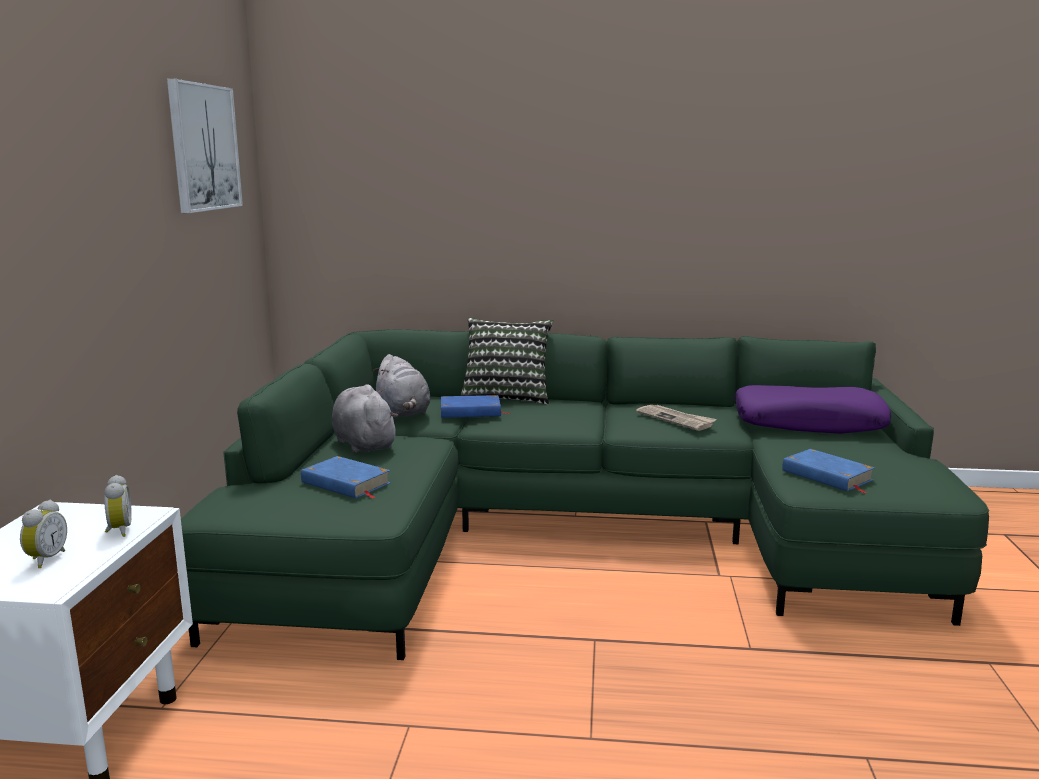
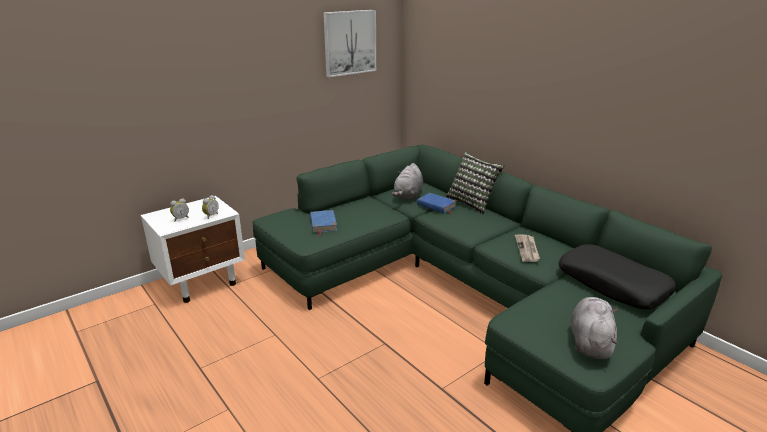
camera: 45 degrees right, 10 degrees up
grey plush toy [332,384,399,453] -> grey plush toy moved to [571,297,618,359]
purple pillow [735,385,891,434] -> black pillow [559,244,676,310]
blue book [782,449,875,493] -> none

